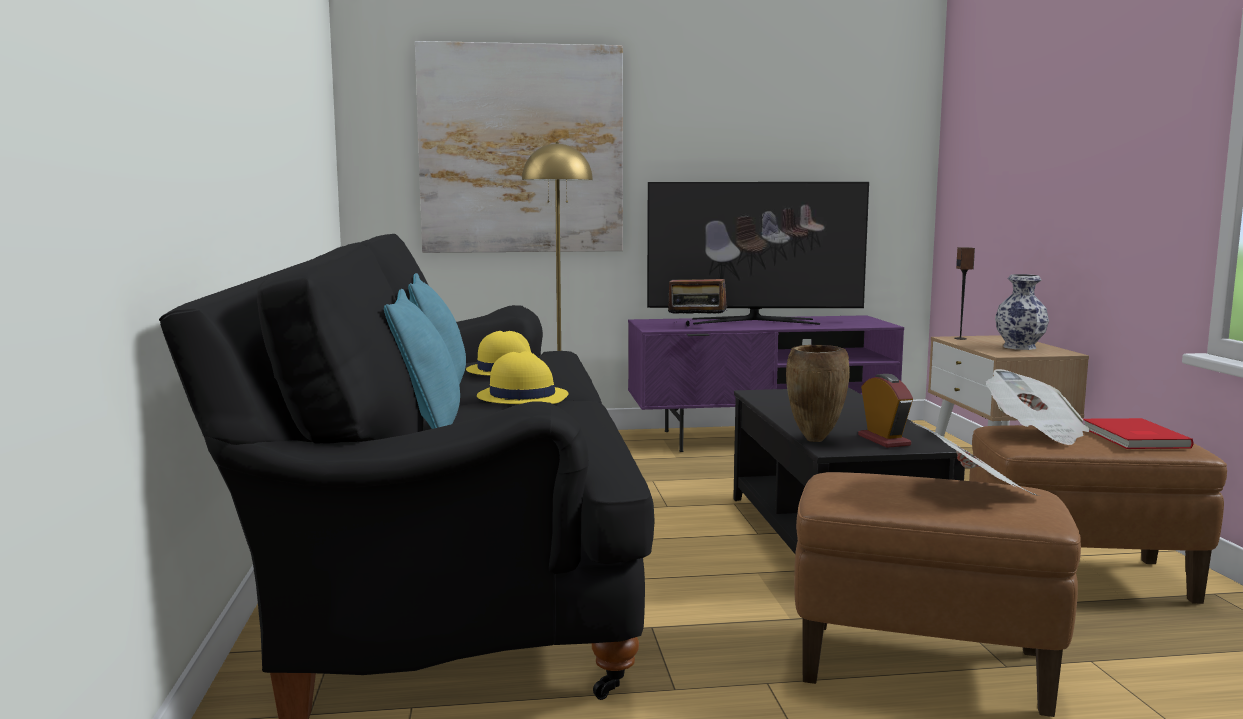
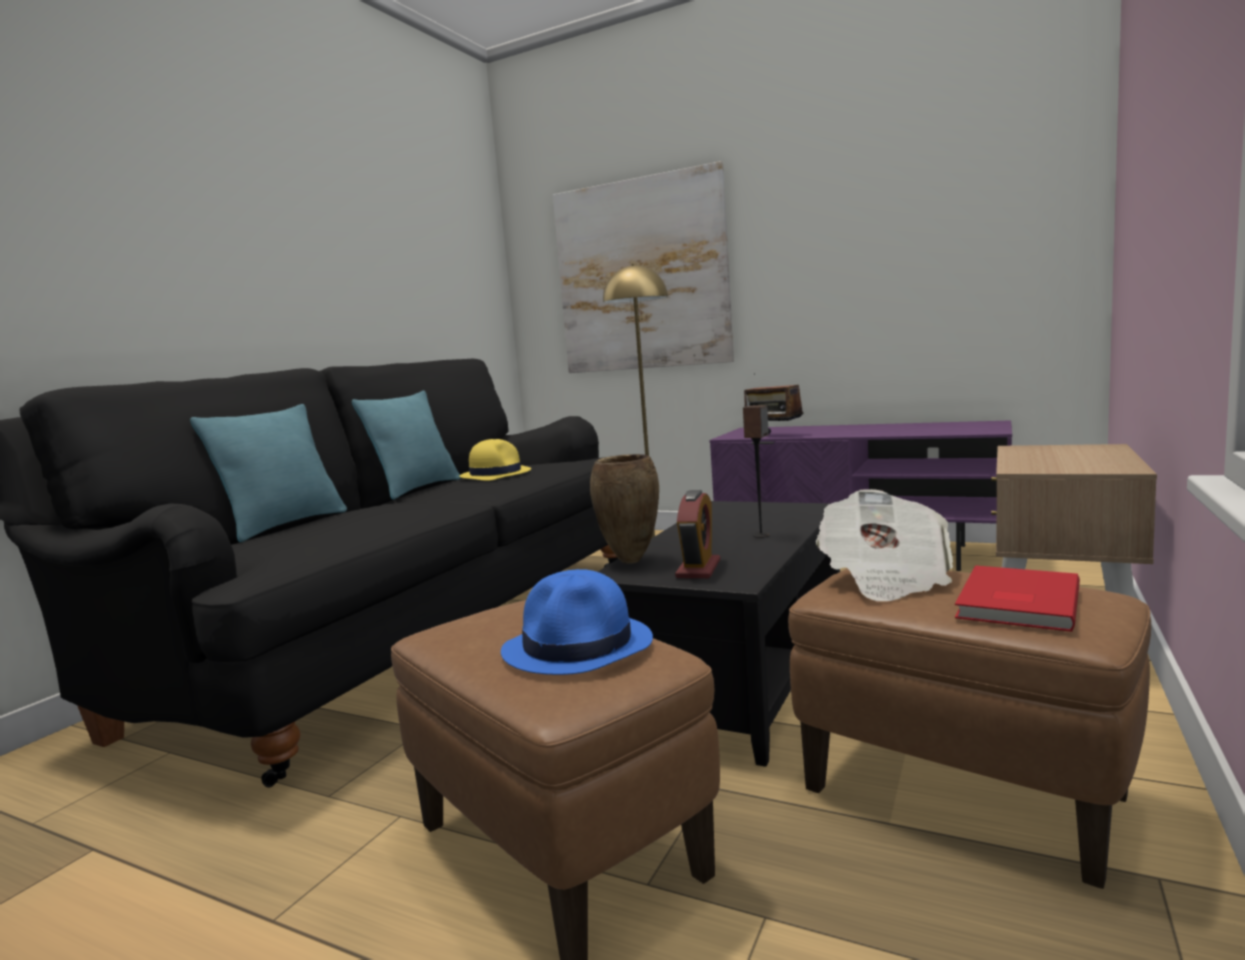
camera: 35 degrees right, 0 degrees up
yellow hat [477,351,568,404] -> none
television [647,182,869,325] -> none
newspaper [914,423,1040,496] -> blue hat [501,569,653,675]
speaker [954,247,975,340] -> speaker moved to [743,405,770,538]
vase [995,274,1049,350] -> none

